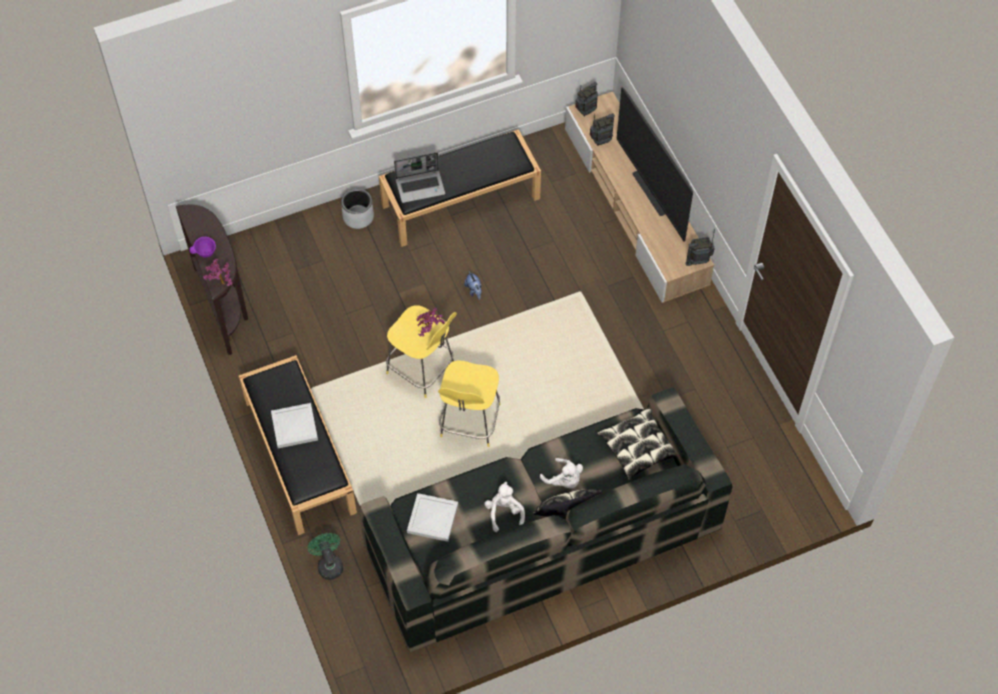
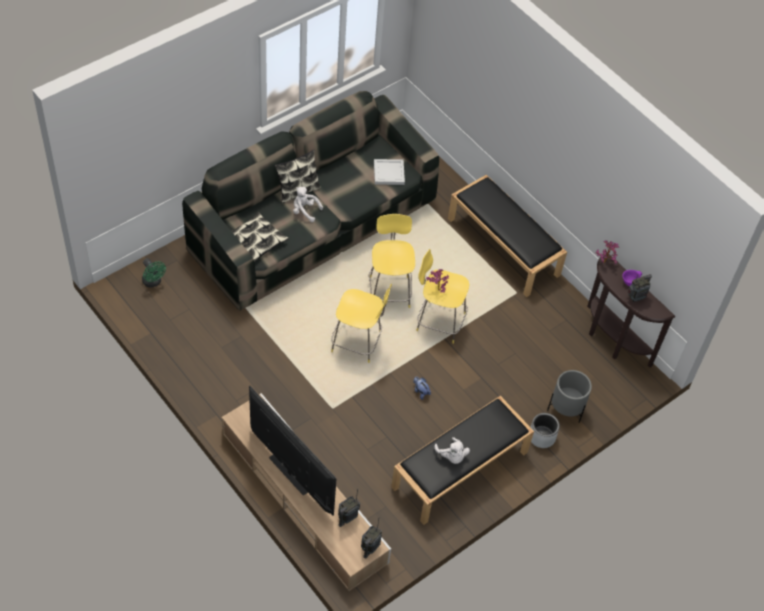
camera: 160 degrees right, 5 degrees down
white tray [271,403,318,448] -> none
green fan [308,533,343,580] -> green fan moved to [142,258,166,287]
laptop [394,152,445,203] -> none
white plush toy [484,481,525,532] -> white plush toy moved to [434,437,470,464]
radio [685,229,715,266] -> radio moved to [628,274,652,302]
none -> yellow stool [331,284,392,363]
none -> grey planter [547,370,592,423]

